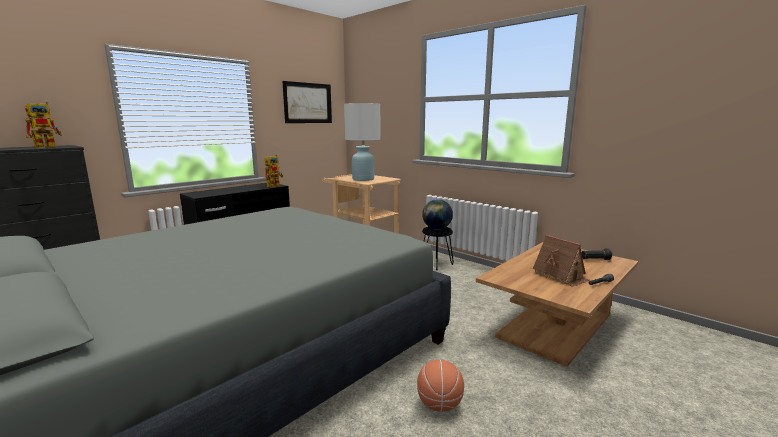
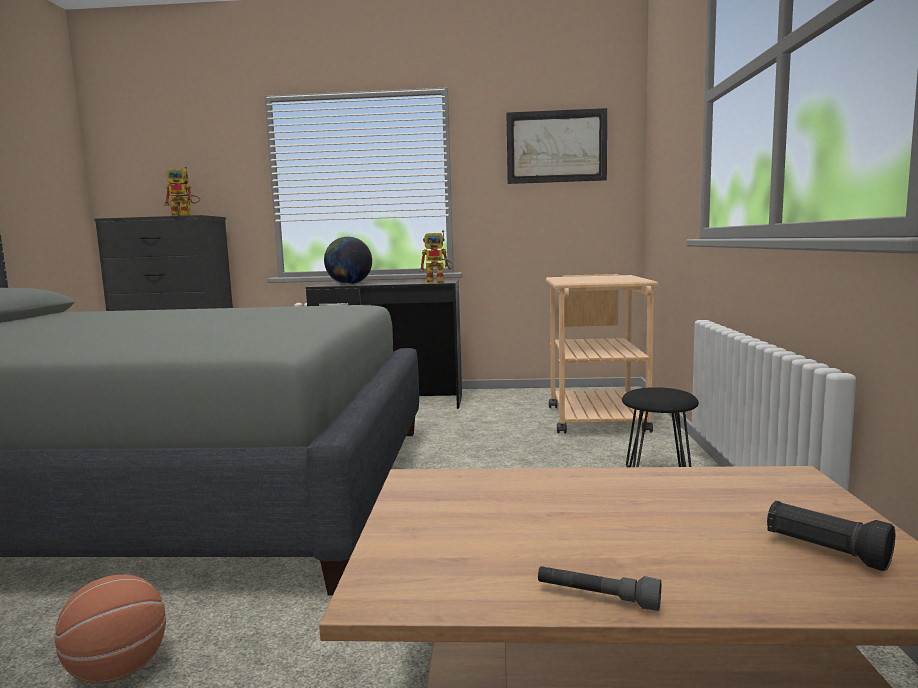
camera: 50 degrees right, 5 degrees down
white table lamp [344,103,381,181] -> none
globe [422,199,453,229] -> globe moved to [324,237,372,284]
toy house [533,235,590,287] -> none

